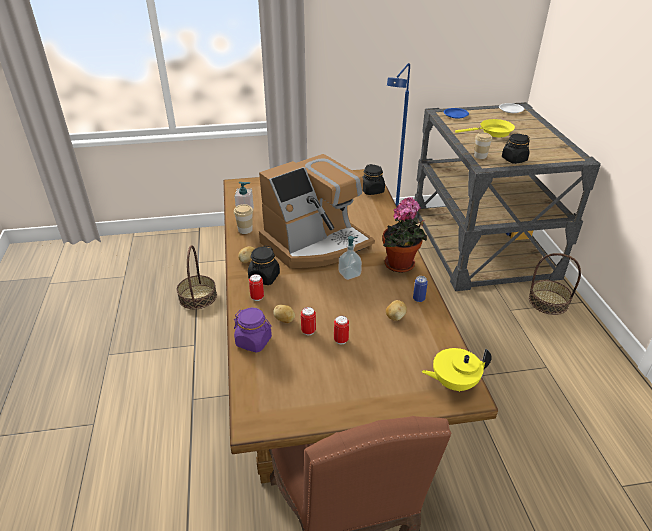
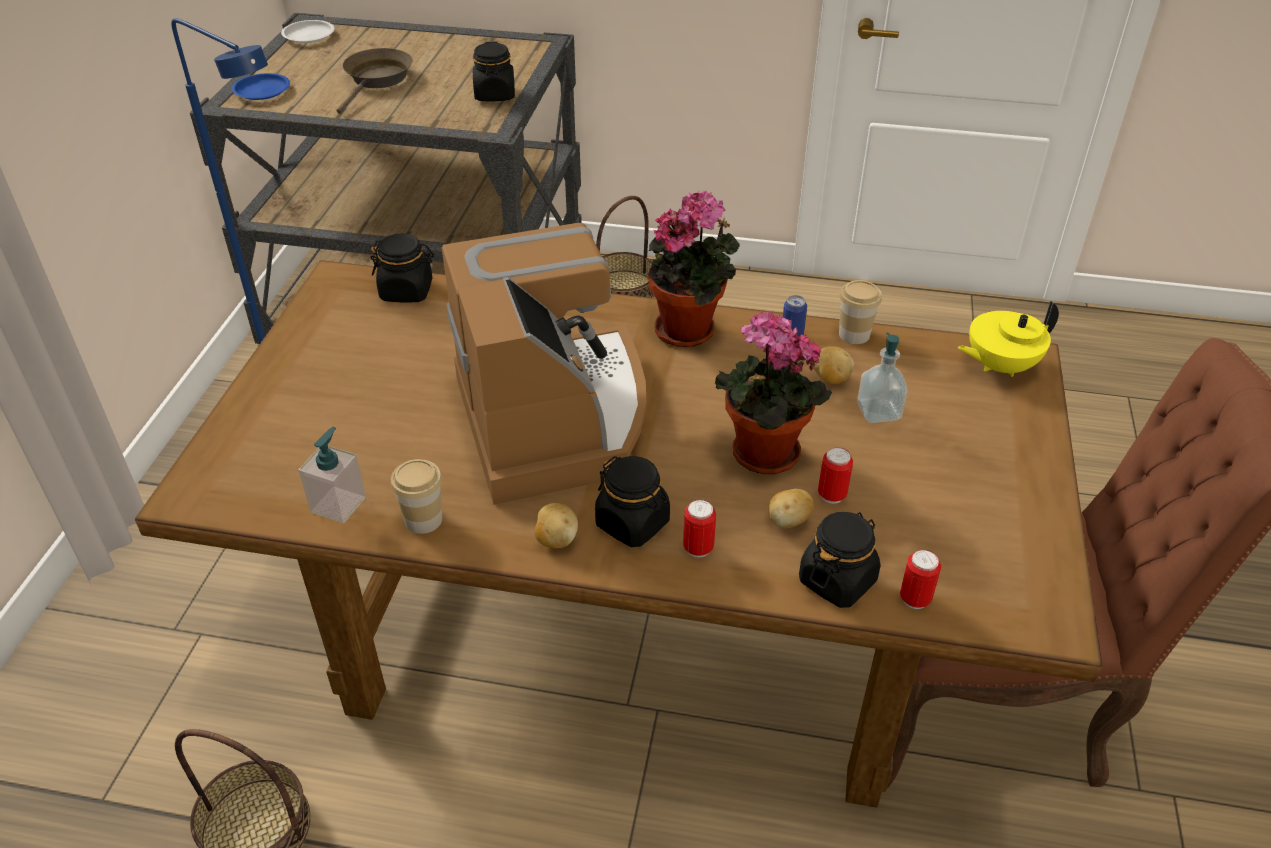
camera: 70 degrees left, 5 degrees up
purple jar [234,308,272,353] -> black jar [799,512,881,608]
can [334,316,349,344] -> can moved to [900,549,941,609]
soap dispenser [339,236,362,280] -> soap dispenser moved to [857,332,907,423]
yellow teapot [422,348,492,392] -> yellow teapot turned 60 degrees clockwise [958,301,1059,377]
yellow frying pan [455,119,515,137] -> brown frying pan [336,48,413,114]
cup [474,132,493,159] -> cup moved to [839,280,882,344]
none -> potted plant [714,312,832,474]

